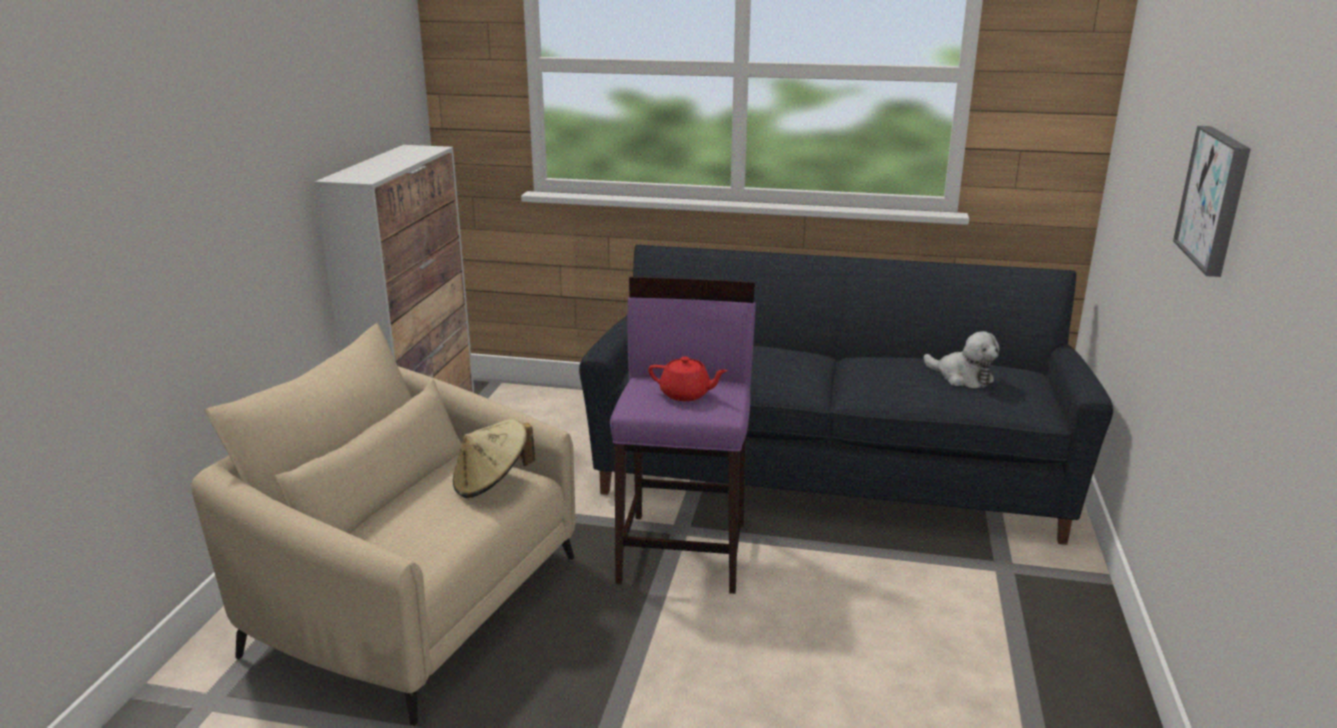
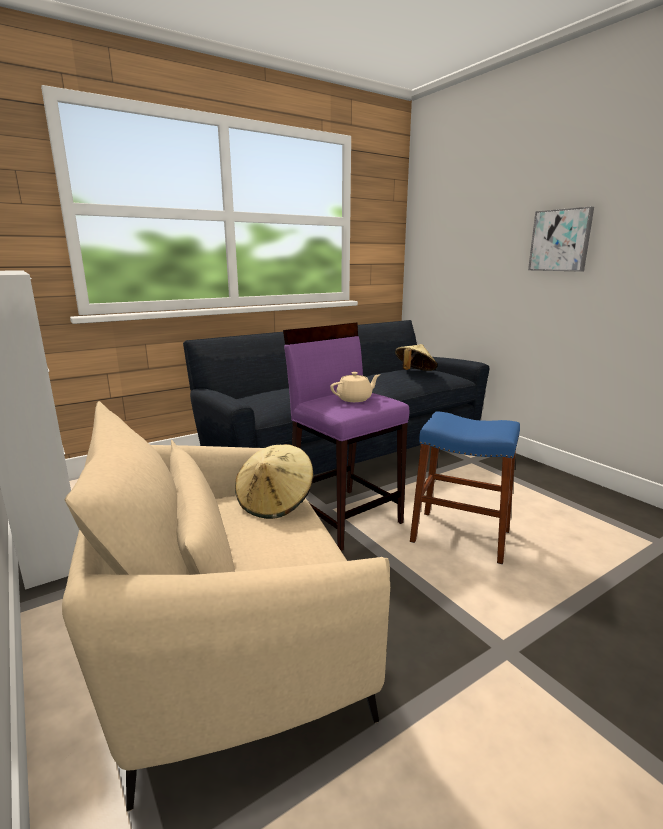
camera: 45 degrees left, 5 degrees down
red teapot [648,357,728,401] -> beige teapot [330,372,380,402]
plush toy [924,331,1000,388] -> beige hat [395,344,438,371]
none -> blue stool [410,412,520,564]

